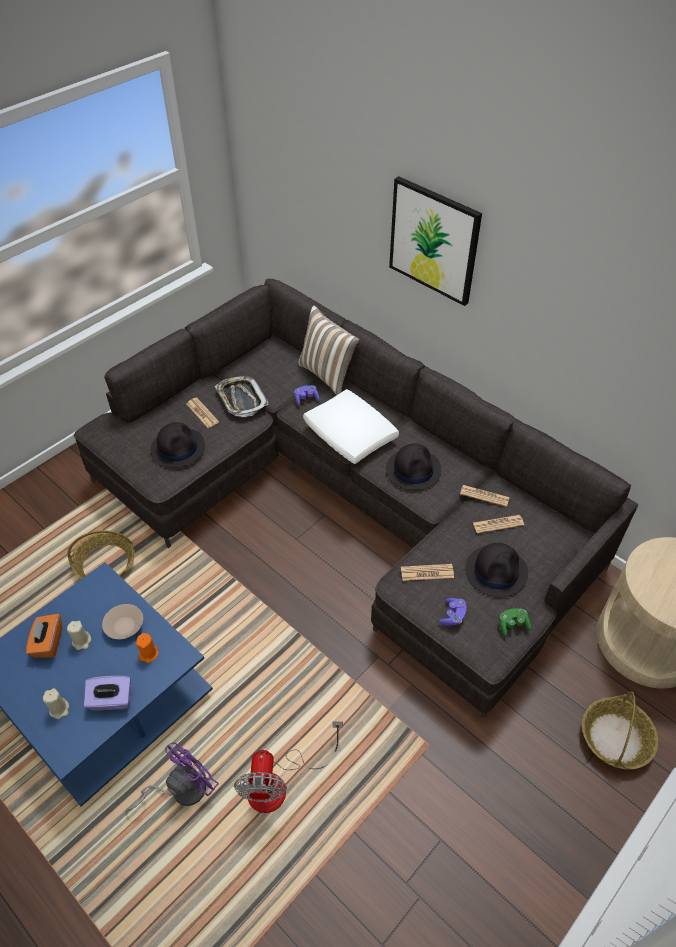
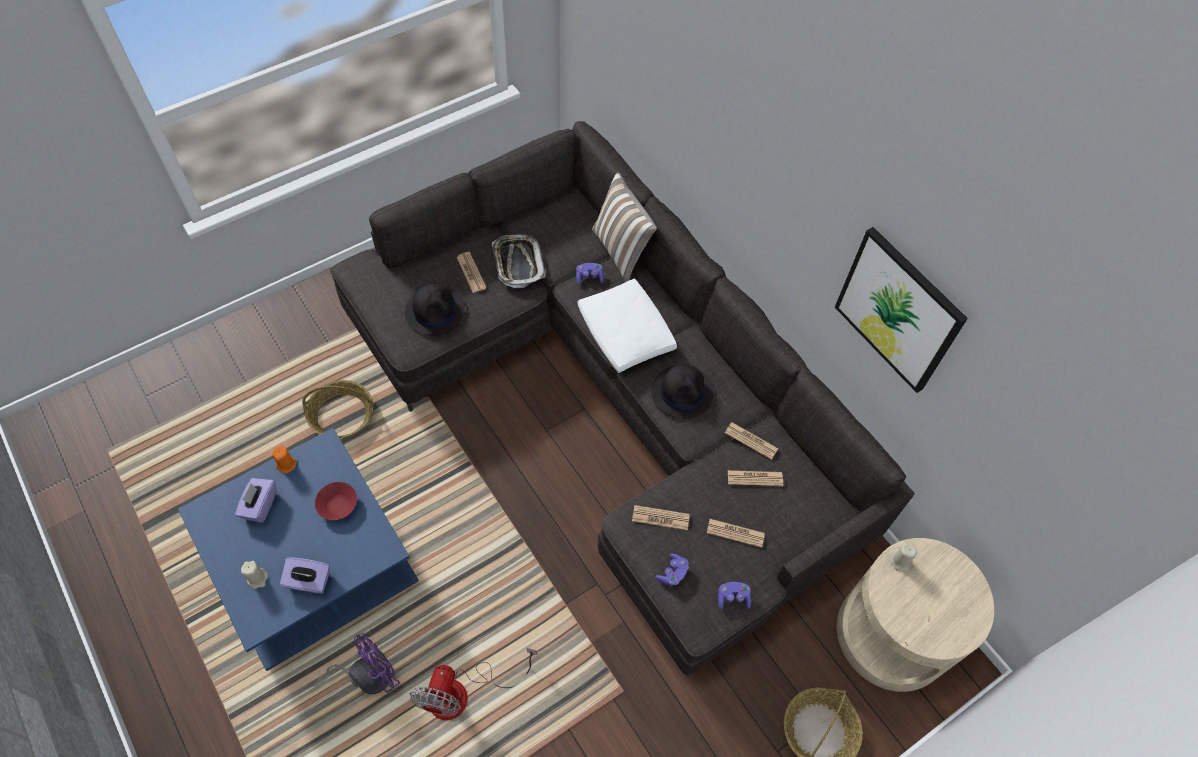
camera: 10 degrees right, 10 degrees up
orange tissue box [26,614,62,658] -> purple tissue box [235,478,277,523]
beige candle [67,621,91,650] -> beige candle moved to [890,543,917,572]
beige bowl [102,604,143,639] -> red bowl [315,482,357,520]
orange candle [136,633,158,663] -> orange candle moved to [272,445,296,474]
picture [389,176,482,306] -> picture moved to [835,227,968,393]
black hat [465,543,528,597] -> newspaper [707,519,765,548]
green game controller [499,608,531,636] -> purple game controller [718,582,751,609]

